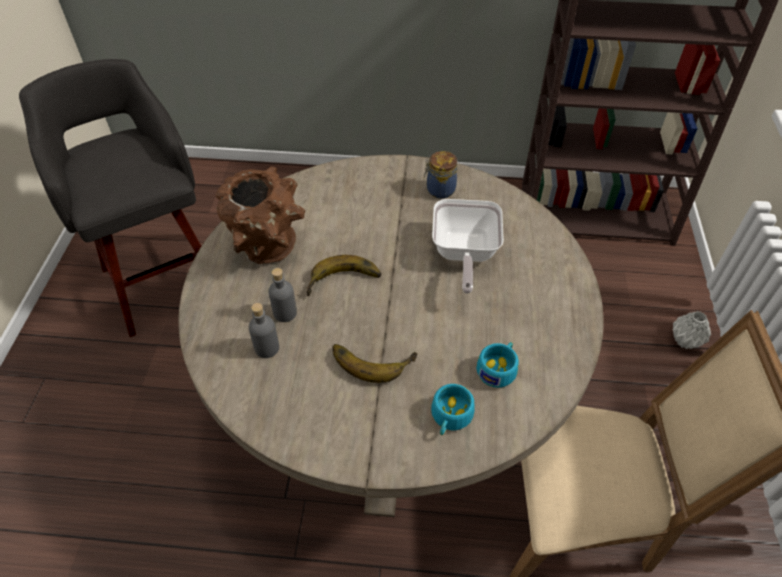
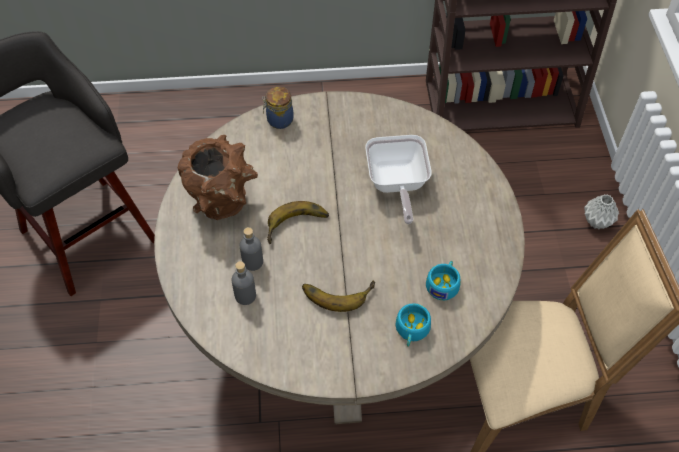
camera: 10 degrees left, 5 degrees up
jar [424,151,458,198] -> jar moved to [262,87,294,129]

